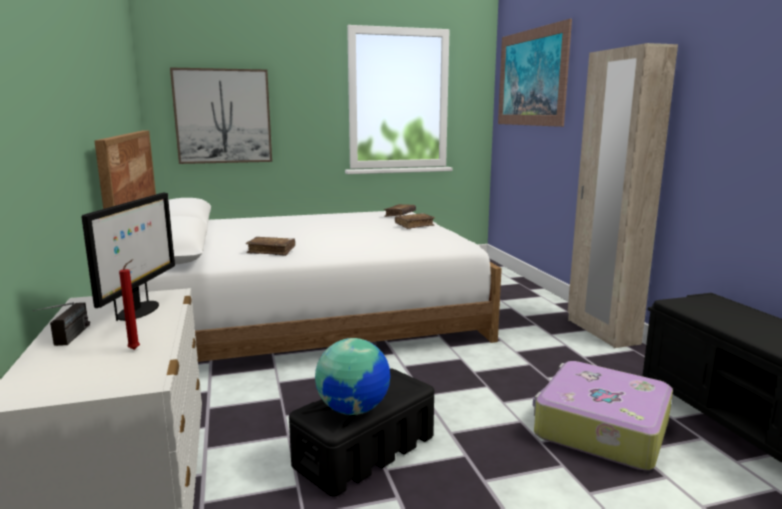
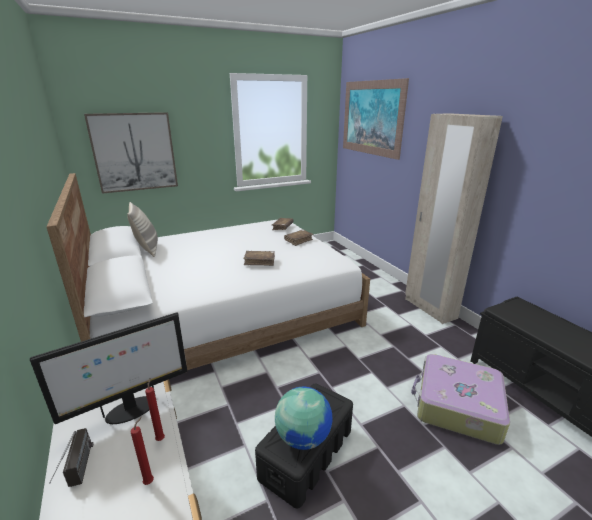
camera: 10 degrees left, 10 degrees up
monitor [82,192,175,321] -> monitor turned 60 degrees clockwise [30,312,187,424]
brown book [246,237,295,256] -> brown book moved to [244,251,275,266]
none -> pillow [127,202,158,257]
none -> red candle [145,378,165,441]

